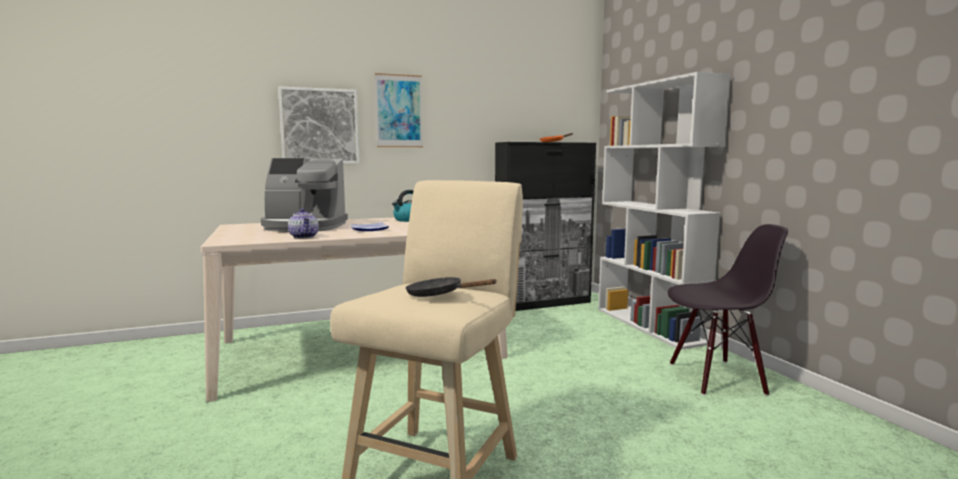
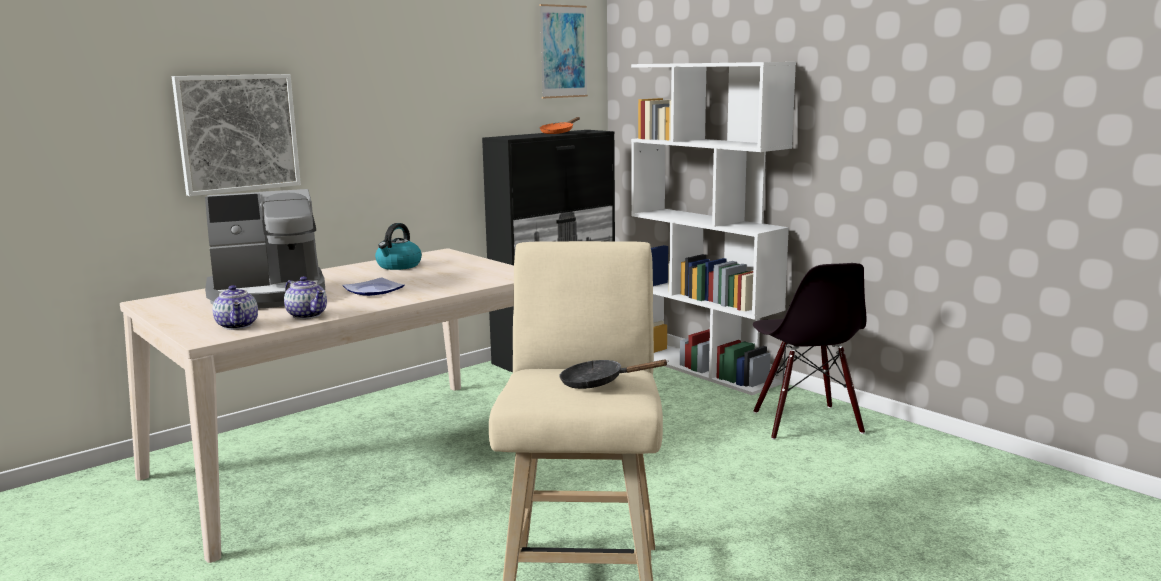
camera: 20 degrees left, 5 degrees up
picture [375,73,423,147] -> picture moved to [539,4,588,98]
black chair [668,224,788,396] -> black chair turned 105 degrees clockwise [753,263,866,440]
none -> teapot [213,285,258,330]

